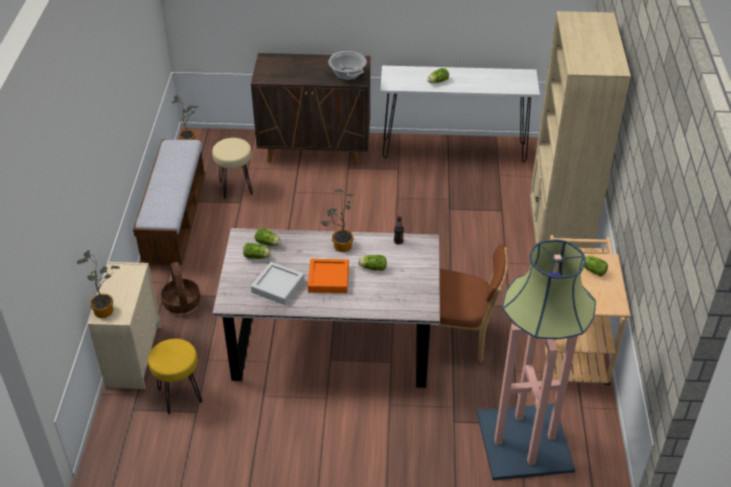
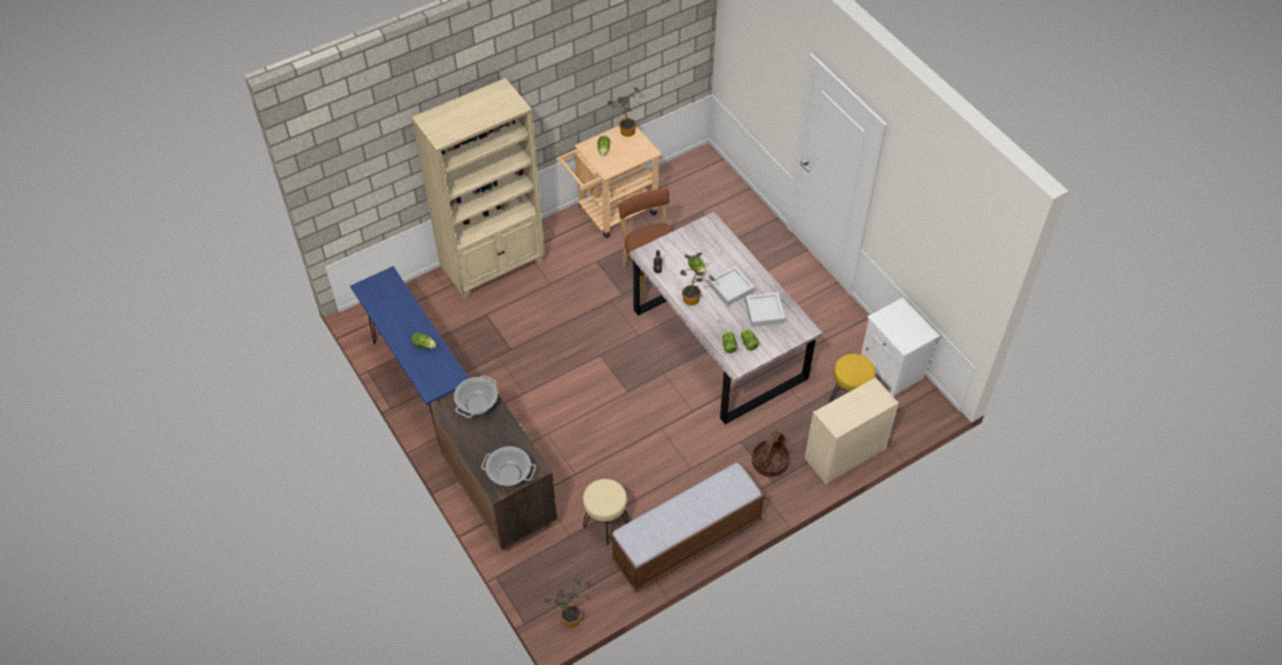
camera: 125 degrees left, 10 degrees up
potted plant [77,250,120,318] -> potted plant moved to [608,87,639,137]
orange tray [308,259,349,293] -> grey tray [709,266,755,306]
white console table [380,66,540,162] -> blue console table [350,266,469,447]
floor lamp [477,239,596,480] -> none
none -> cooking pot [481,446,536,486]
none -> white nightstand [861,298,940,397]

